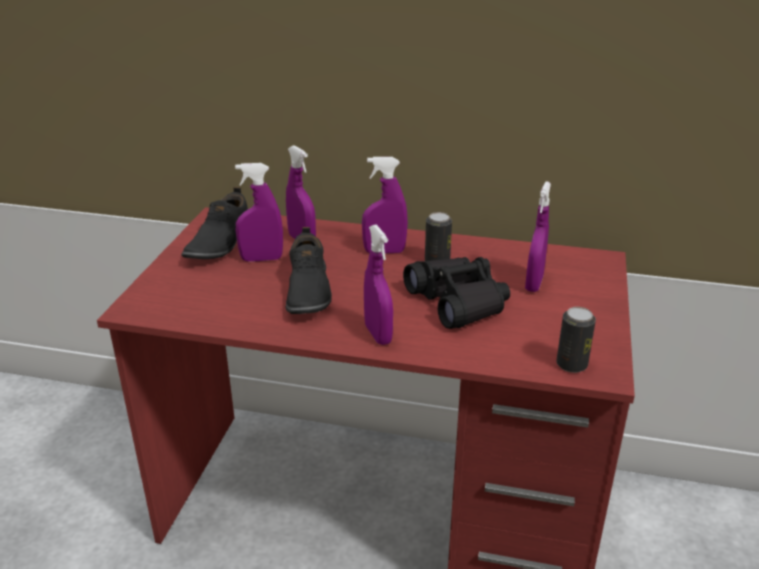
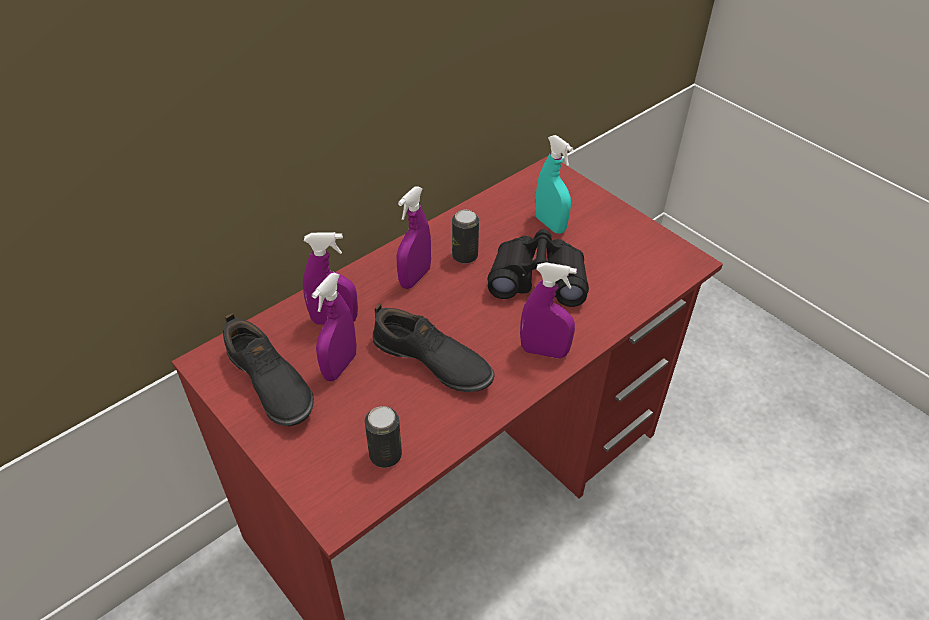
camera: 55 degrees left, 15 degrees up
purple spray bottle [525,182,551,292] -> turquoise spray bottle [535,135,574,234]
can [556,307,596,373] -> can moved to [365,406,402,468]

